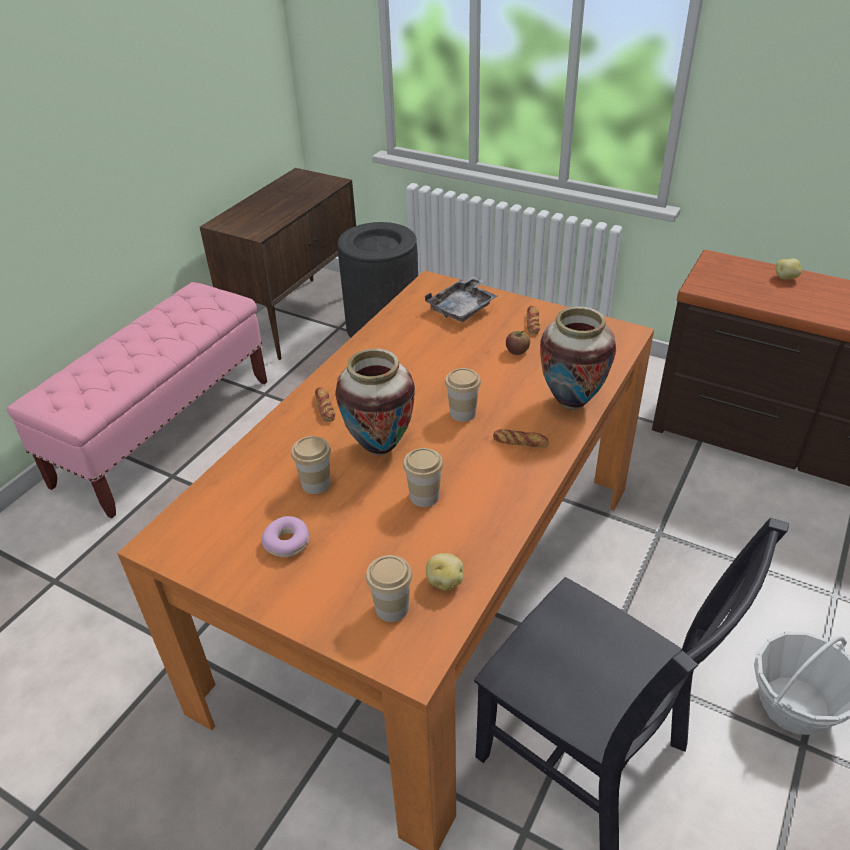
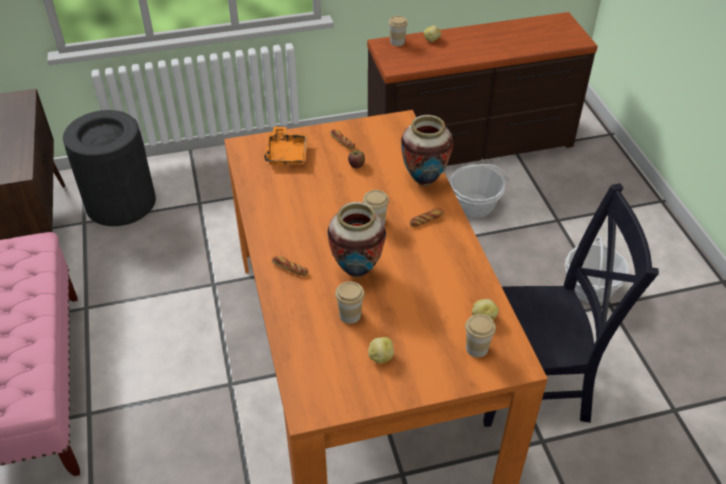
camera: 45 degrees left, 5 degrees up
donut [261,516,309,557] -> potato [368,337,394,363]
cup [403,448,443,507] -> cup moved to [388,15,408,46]
grey tray [425,276,497,322] -> orange tray [264,127,308,166]
none -> basket [449,164,509,218]

